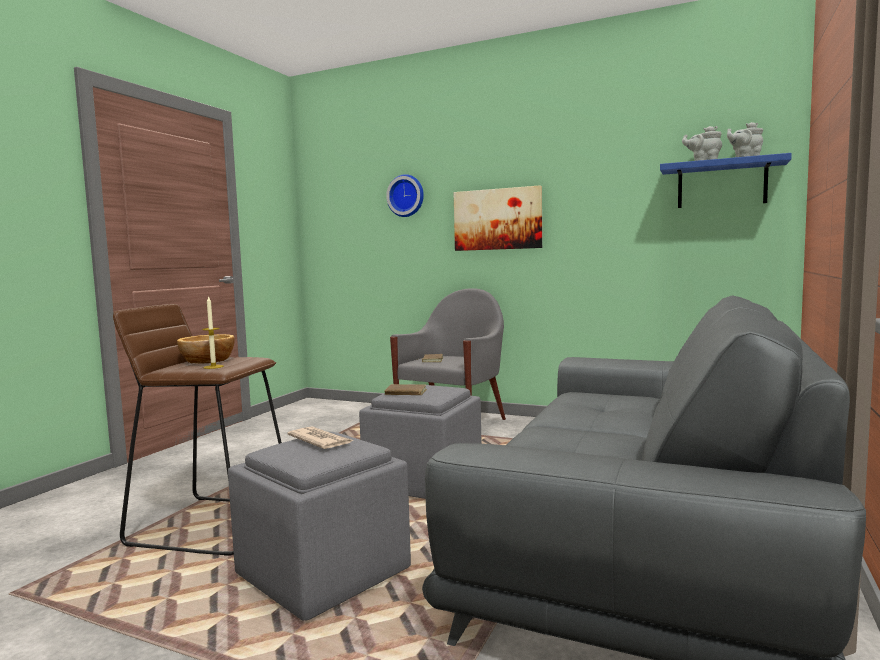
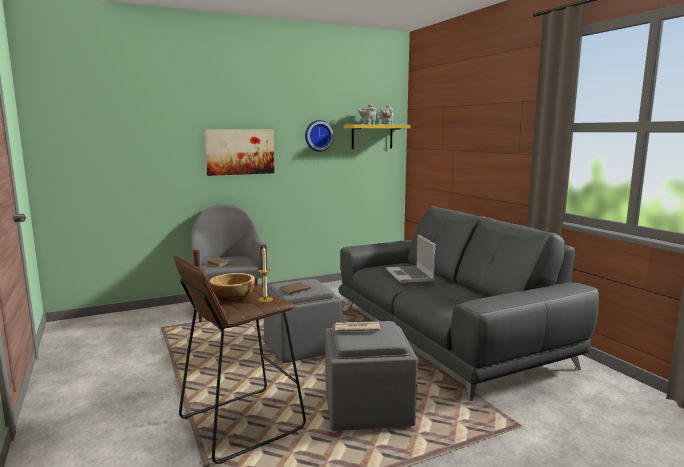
camera: 50 degrees left, 5 degrees up
wall clock [386,174,424,217] -> wall clock moved to [305,120,334,152]
blue shelf [660,153,792,208] -> yellow shelf [344,124,411,149]
none -> laptop [386,234,435,283]

